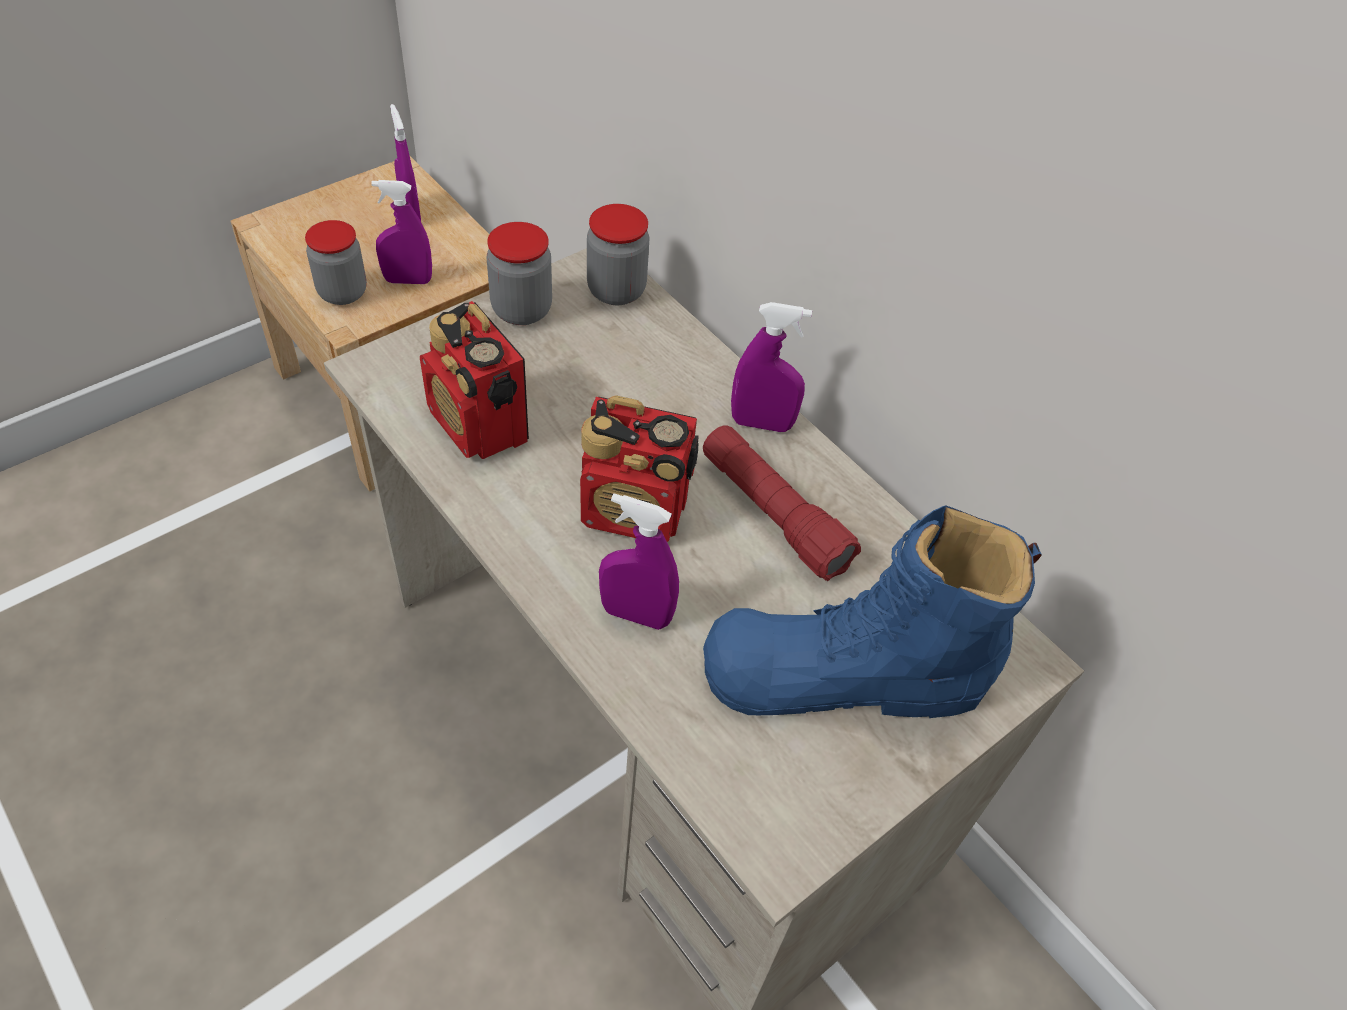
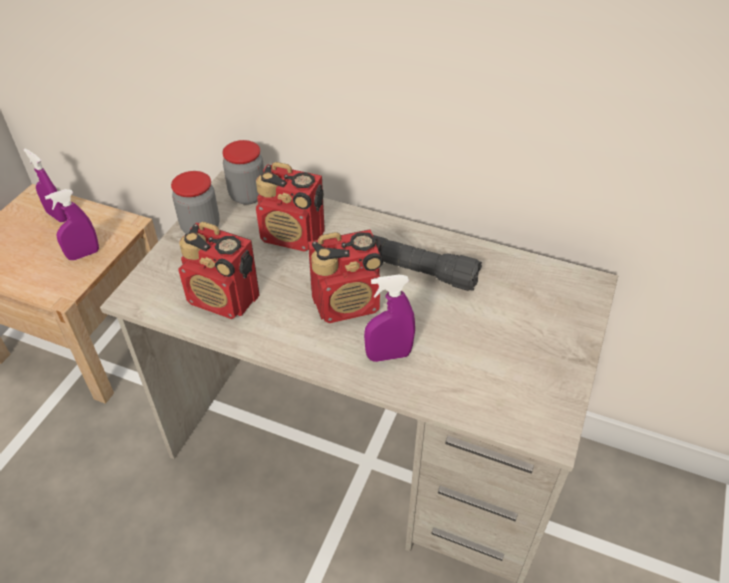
camera: 25 degrees left, 5 degrees down
jar [305,220,367,305] -> none
red flashlight [703,425,861,581] -> black flashlight [373,235,482,291]
blue boot [703,505,1042,718] -> none
purple spray bottle [731,302,812,432] -> none
none -> radio [256,162,325,252]

